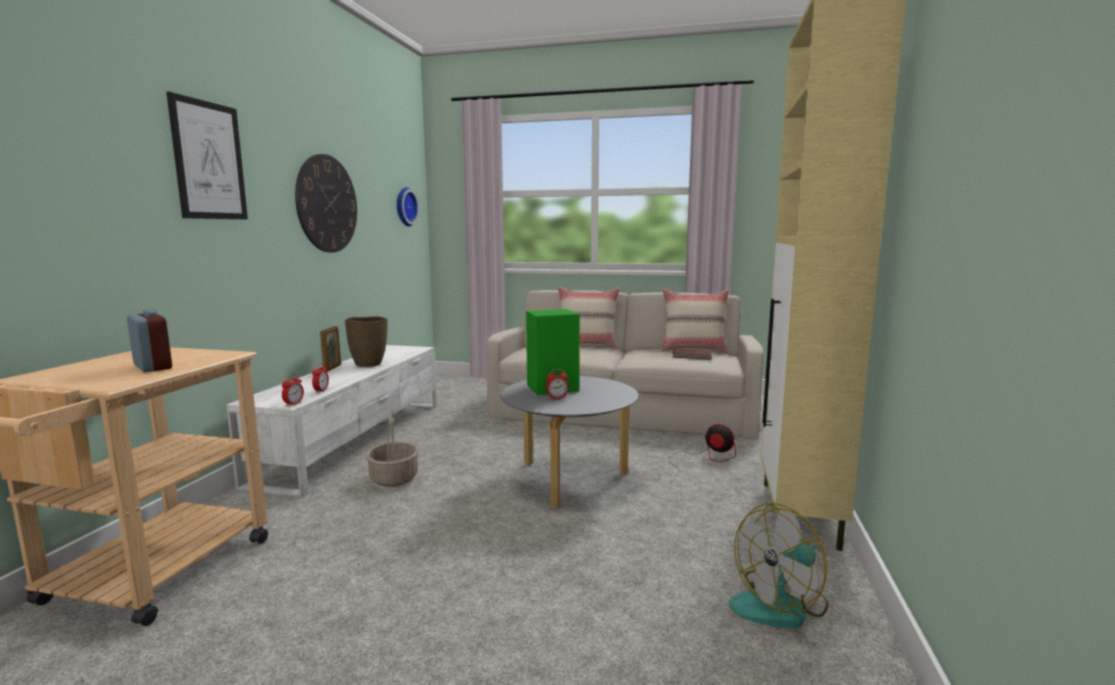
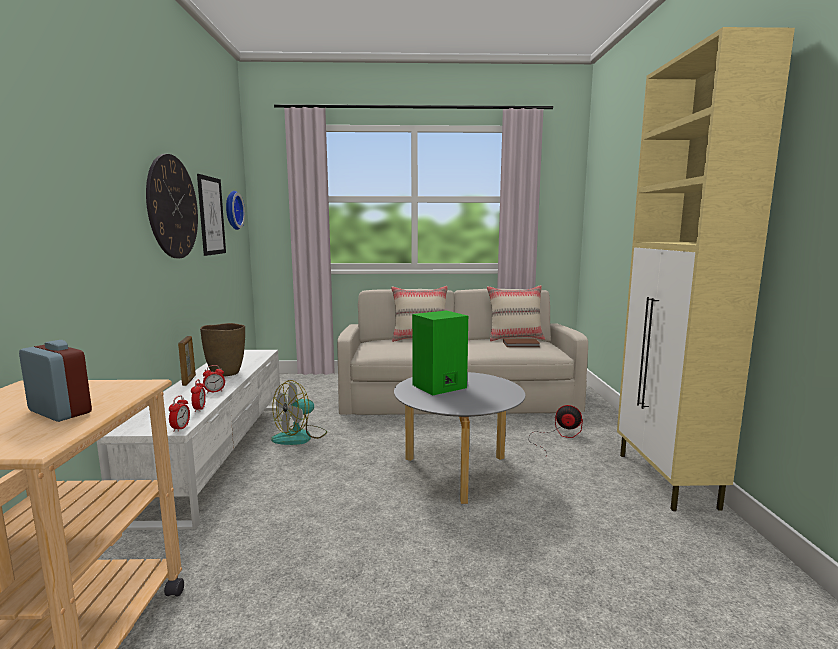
camera: 15 degrees left, 0 degrees up
picture [166,92,248,219] -> picture moved to [197,174,226,256]
basket [366,405,419,487] -> none
alarm clock [546,369,569,399] -> alarm clock moved to [203,365,225,393]
fan [729,503,828,628] -> fan moved to [271,380,327,445]

